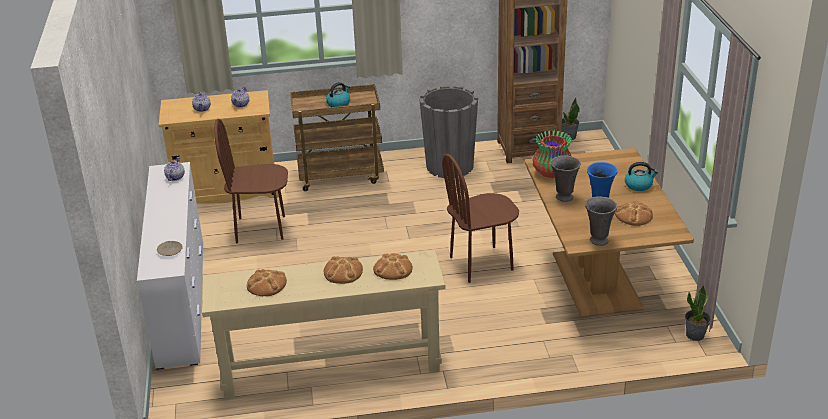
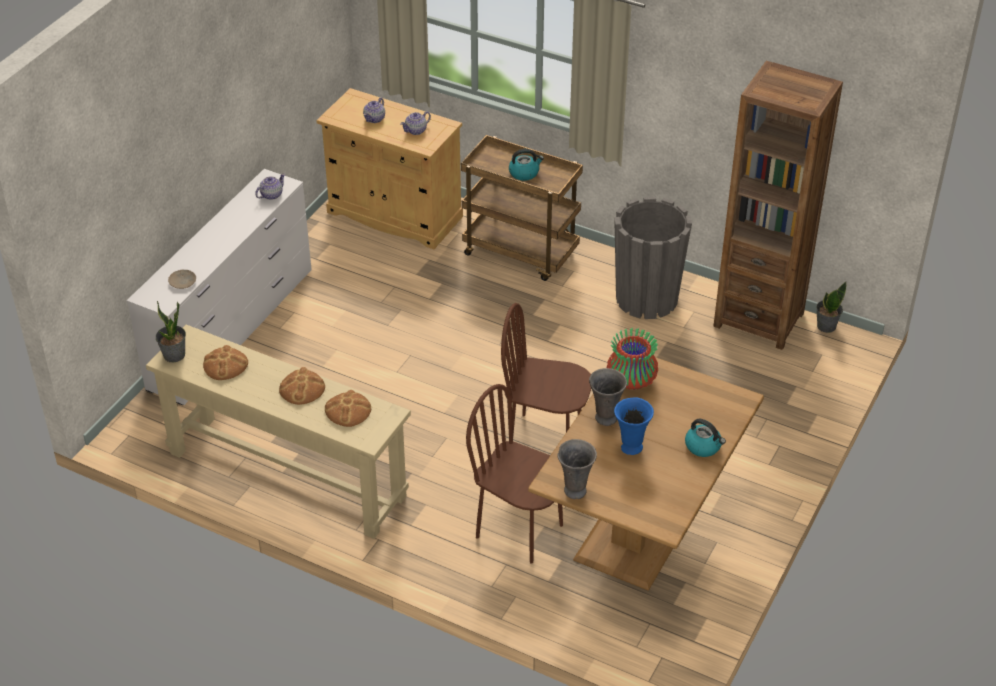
camera: 35 degrees right, 10 degrees up
brown chair [214,119,288,243] -> brown chair moved to [466,384,563,564]
bread [615,201,653,226] -> none
potted plant [685,285,711,341] -> potted plant moved to [156,301,186,363]

